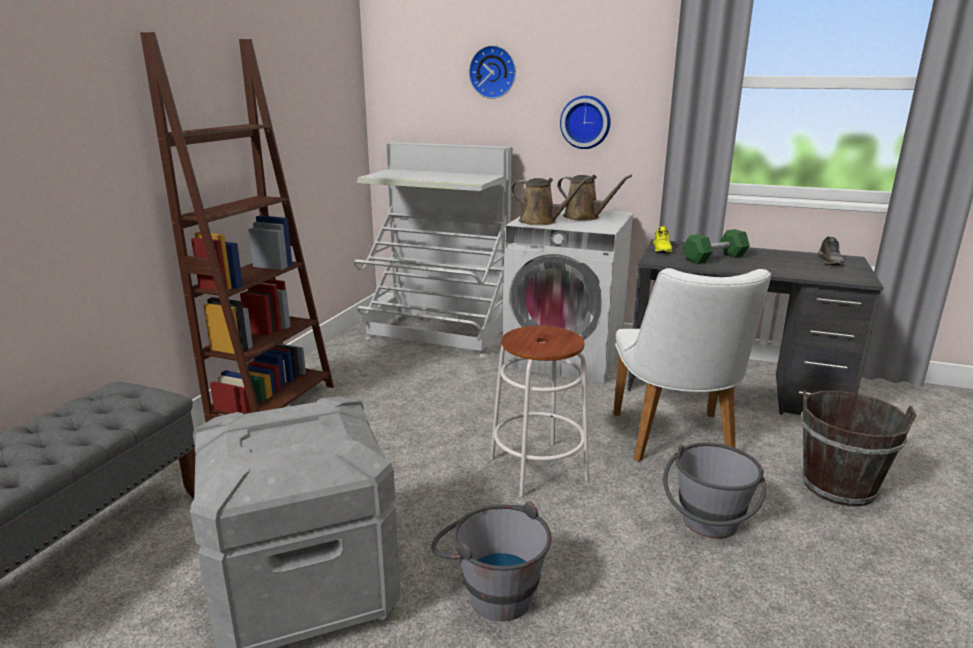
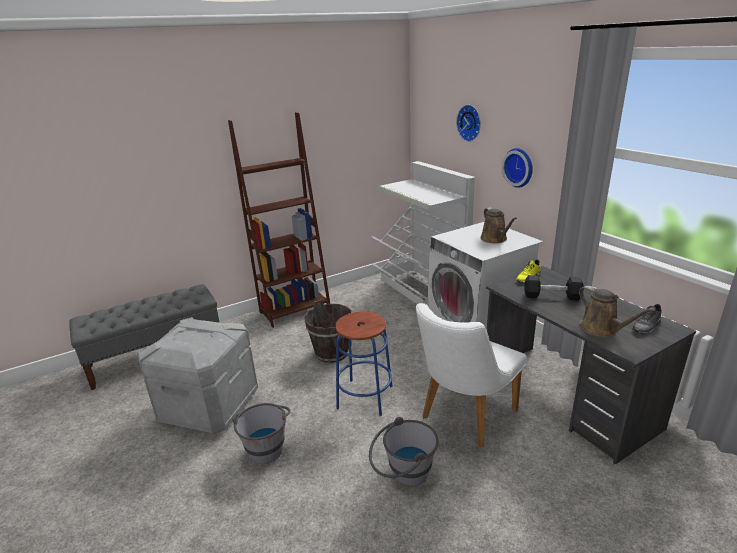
camera: 40 degrees right, 5 degrees up
white stool [490,326,589,497] -> blue stool [335,311,393,416]
brown watering can [511,176,591,225] -> brown watering can moved to [579,286,656,337]
green dumbbell [683,229,750,264] -> black dumbbell [524,275,584,300]
brown bucket [801,390,916,507] -> brown bucket moved to [304,300,353,363]

